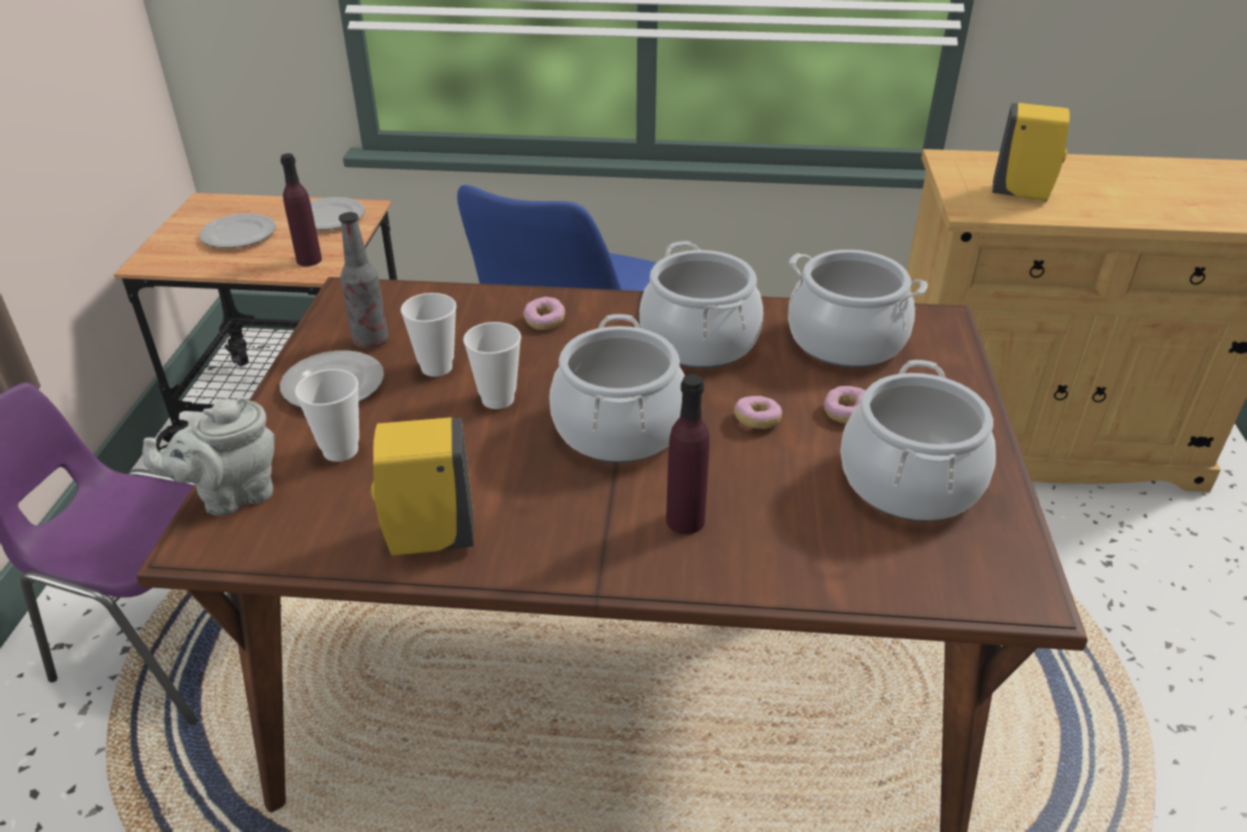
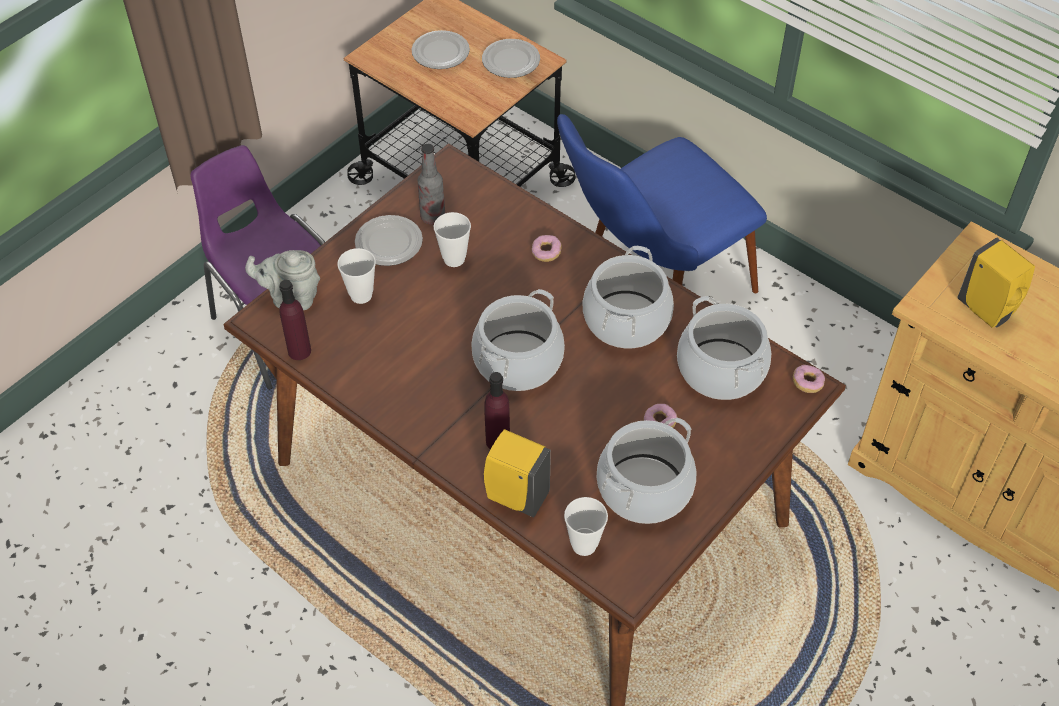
camera: 35 degrees right, 15 degrees up
purple bottle [280,153,322,266] -> purple bottle moved to [279,280,311,360]
yellow soap dispenser [371,417,474,556] -> yellow soap dispenser moved to [484,429,551,518]
cup [463,322,521,409] -> cup moved to [564,497,608,556]
donut [734,396,782,429] -> donut moved to [793,365,825,393]

